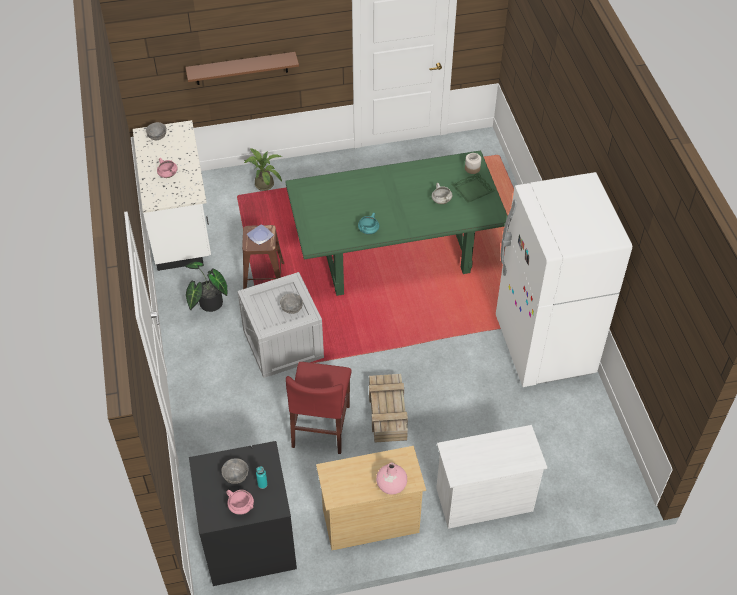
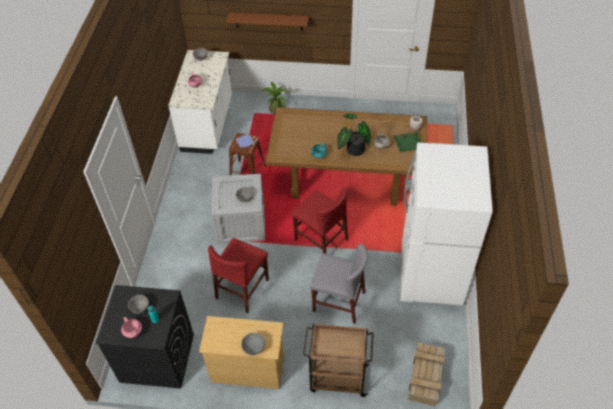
camera: 20 degrees right, 0 degrees up
potted plant [185,262,227,312] -> potted plant moved to [337,114,371,156]
green dining table [285,150,508,296] -> brown dining table [265,107,427,206]
crate [369,374,408,443] -> crate moved to [408,343,445,406]
pink vase [376,462,407,494] -> grey bowl [241,333,265,355]
white dresser [436,425,547,529] -> brown cart [303,323,374,397]
none -> red chair [291,188,348,254]
none -> grey chair [310,244,368,323]

